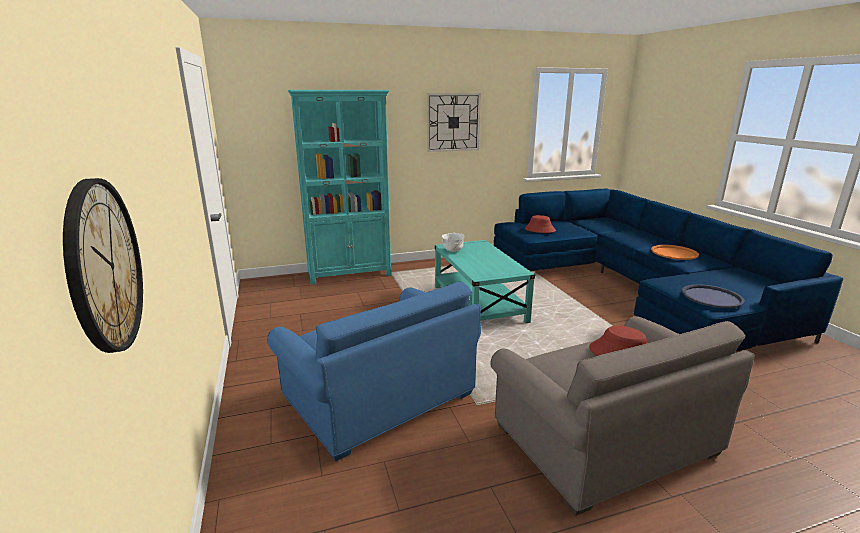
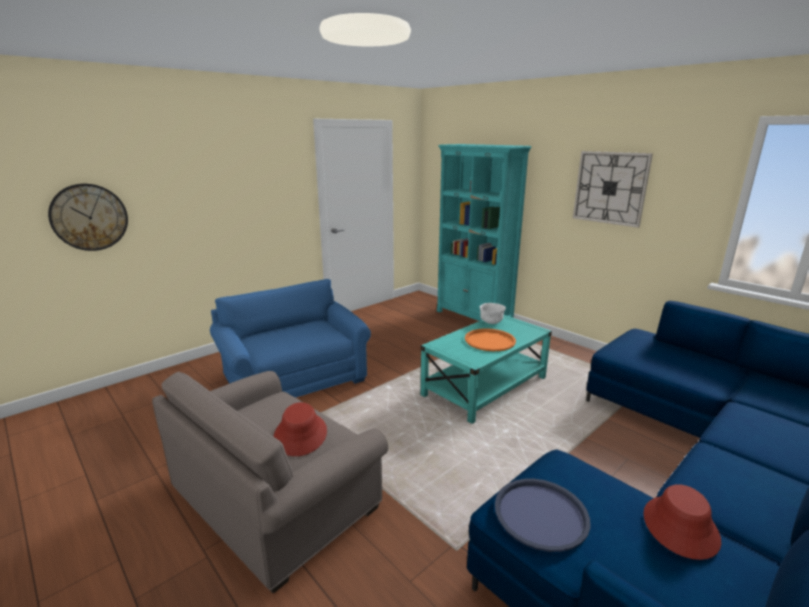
camera: 65 degrees right, 0 degrees up
blue armchair [267,281,482,461] -> blue armchair turned 120 degrees clockwise [210,279,371,398]
red hat [525,215,556,233] -> red hat moved to [643,484,721,560]
orange tray [651,245,699,260] -> orange tray moved to [465,328,516,351]

